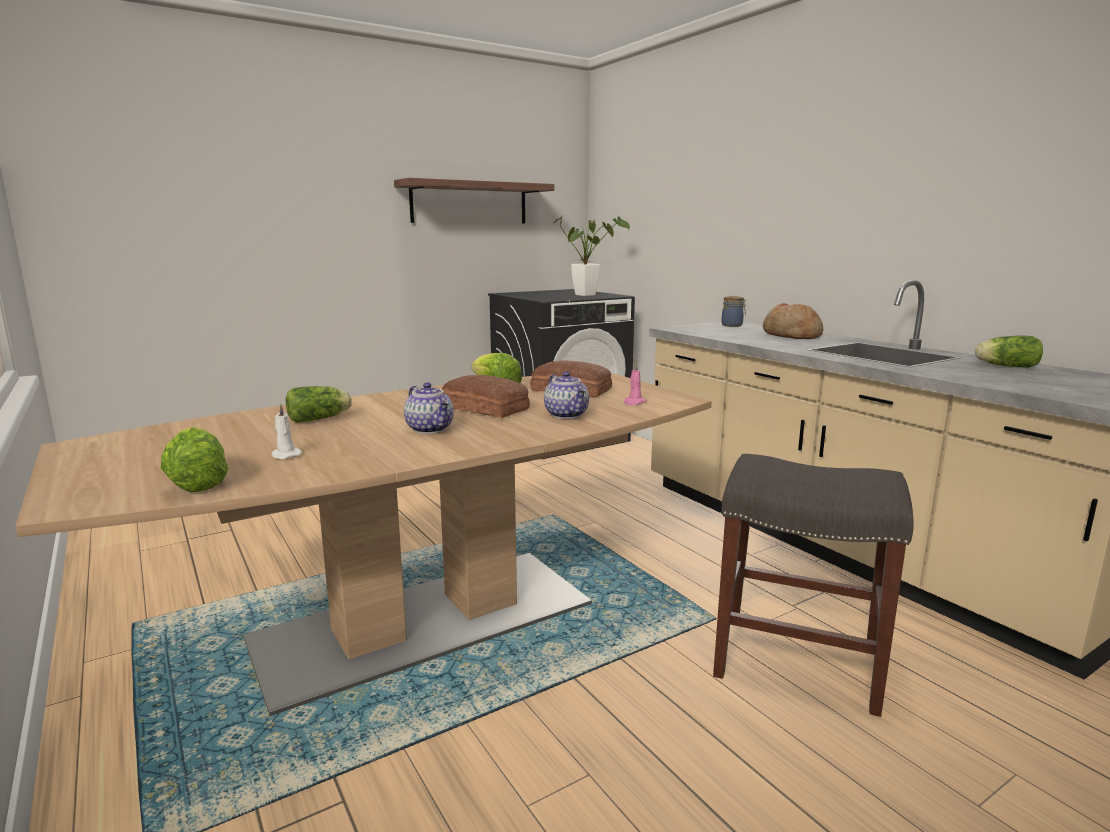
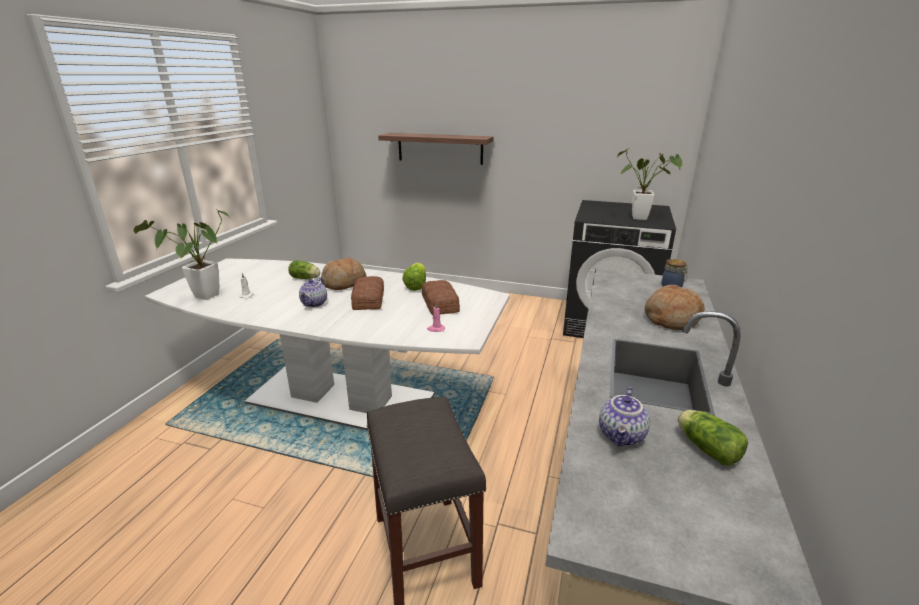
camera: 50 degrees right, 10 degrees up
brown dining table [15,373,712,716] -> white dining table [145,258,510,430]
lettuce [161,427,228,492] -> potted plant [134,208,229,300]
shelf [394,178,554,223] -> shelf moved to [378,133,494,165]
teapot [544,371,589,419] -> teapot moved to [599,387,650,446]
none -> bread [321,258,367,290]

